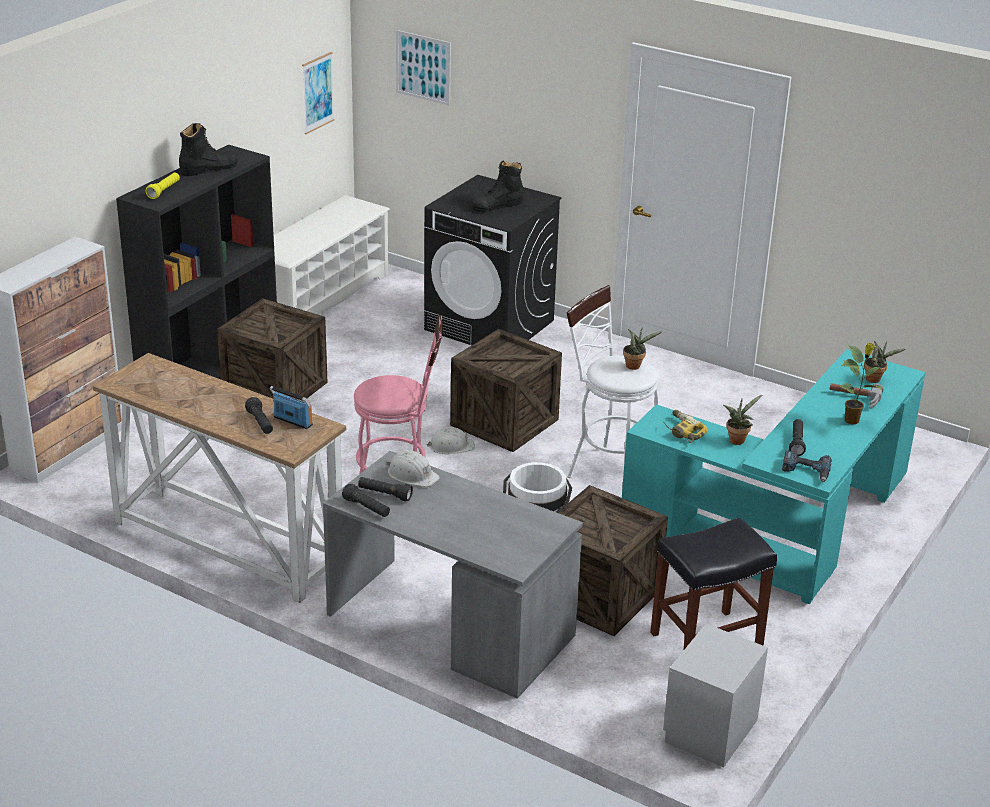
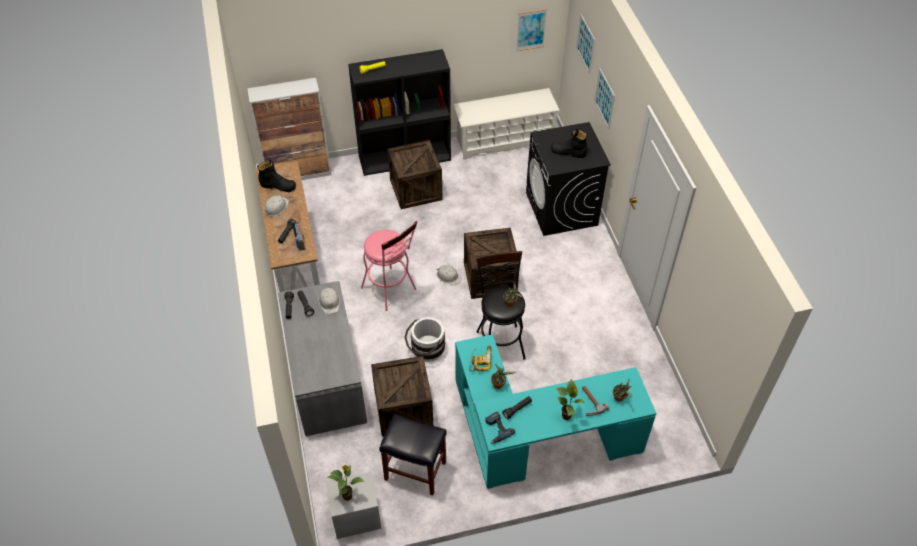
camera: 45 degrees right, 20 degrees up
black boot [179,123,237,176] -> black boot moved to [257,160,296,192]
white stool [566,285,658,478] -> black stool [476,251,526,360]
none -> white hard hat [264,195,289,217]
none -> potted plant [327,465,365,501]
none -> picture [594,68,615,129]

